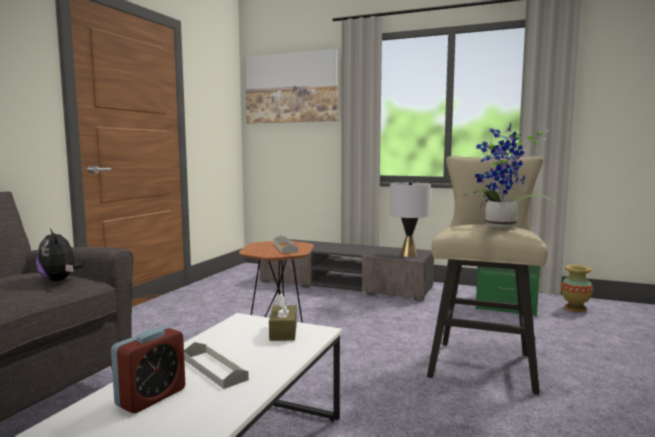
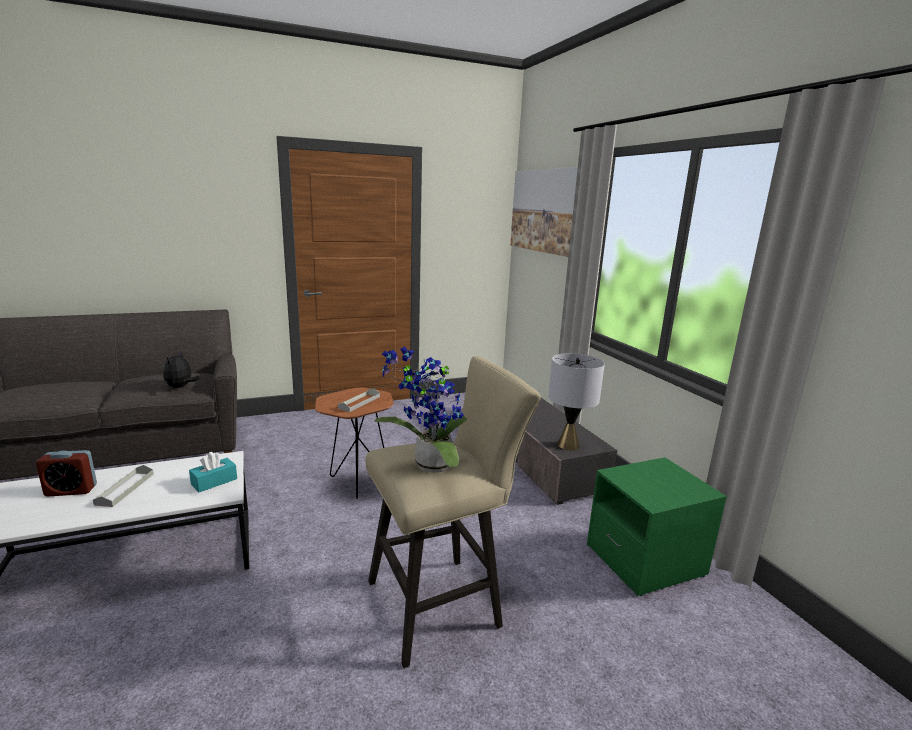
camera: 45 degrees right, 10 degrees up
brown tissue box [269,294,297,341] -> turquoise tissue box [189,452,237,492]
vase [561,265,593,312] -> none

